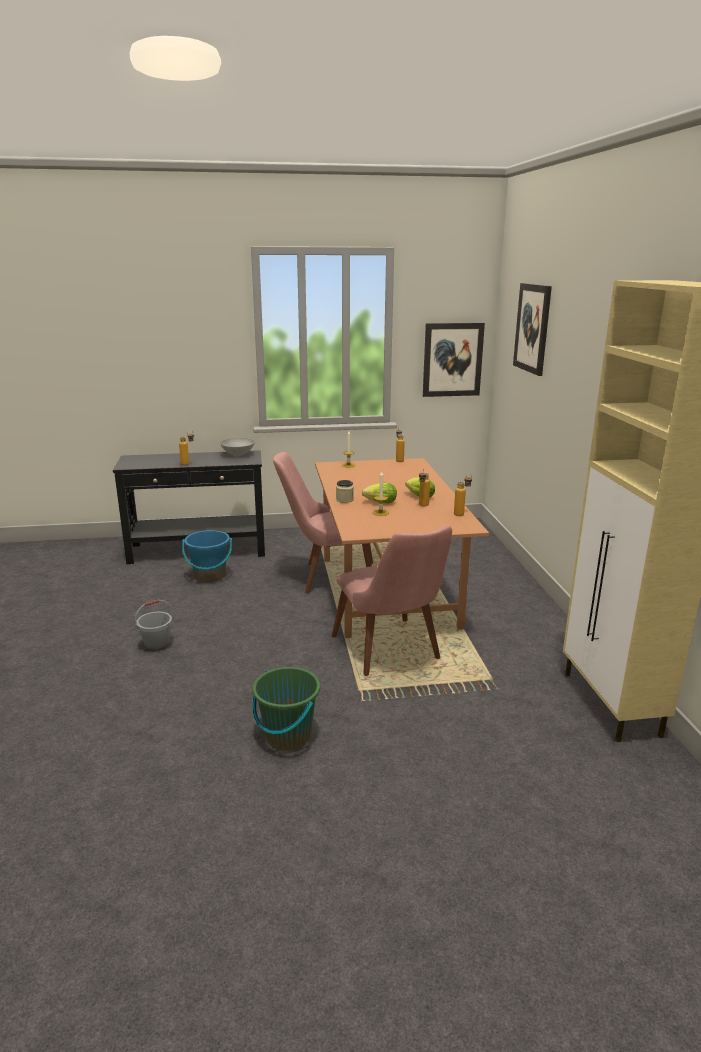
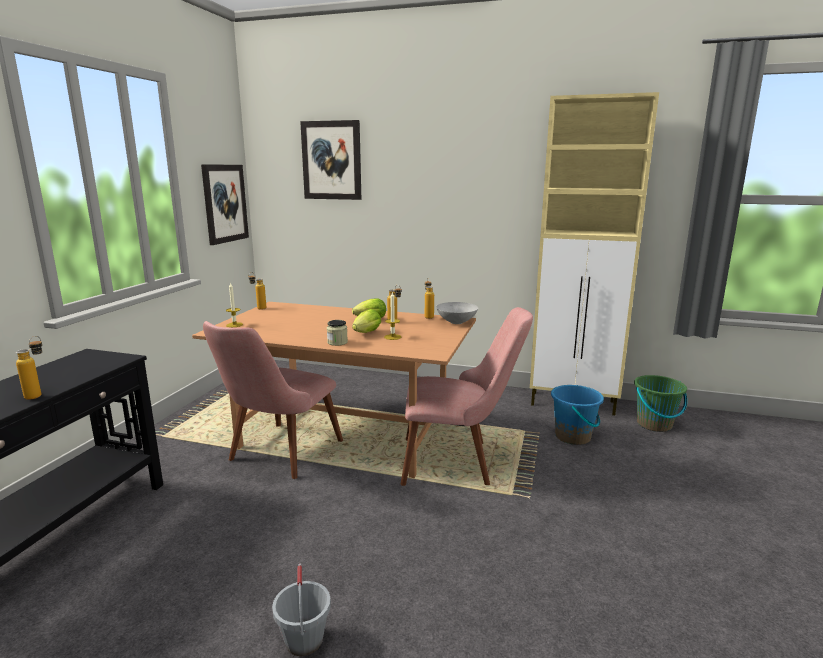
camera: 65 degrees left, 5 degrees down
blue bucket [182,530,232,582] -> blue bucket moved to [551,385,604,445]
grey bowl [220,438,255,456] -> grey bowl moved to [436,302,478,324]
green bucket [252,667,320,751] -> green bucket moved to [634,375,687,432]

